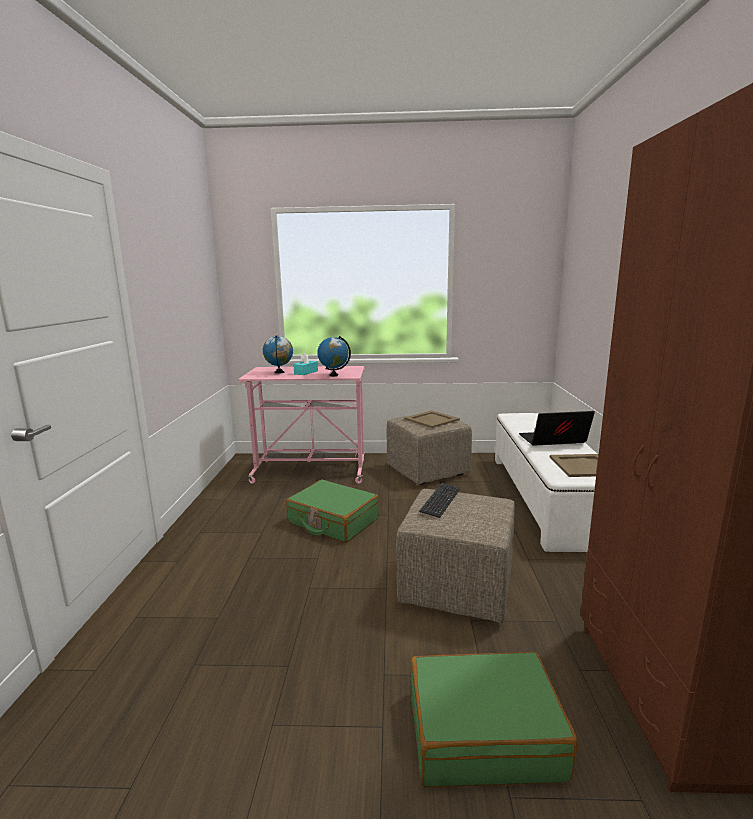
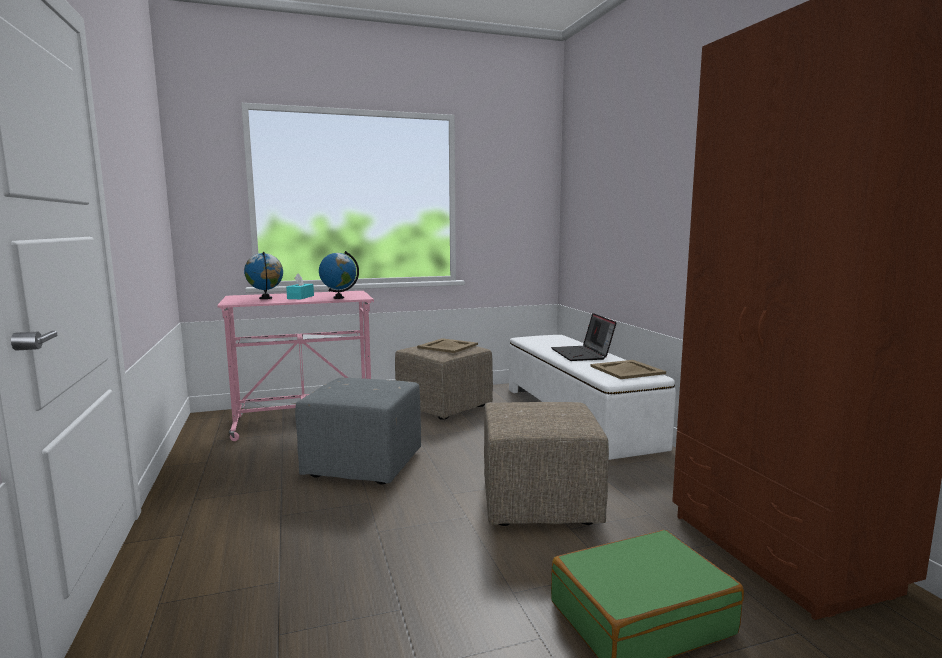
camera: 20 degrees left, 5 degrees down
green suitcase [286,480,379,543] -> grey ottoman [295,378,421,485]
keyboard [419,483,460,518] -> none
laptop [519,411,595,446] -> laptop turned 75 degrees counterclockwise [551,313,617,361]

